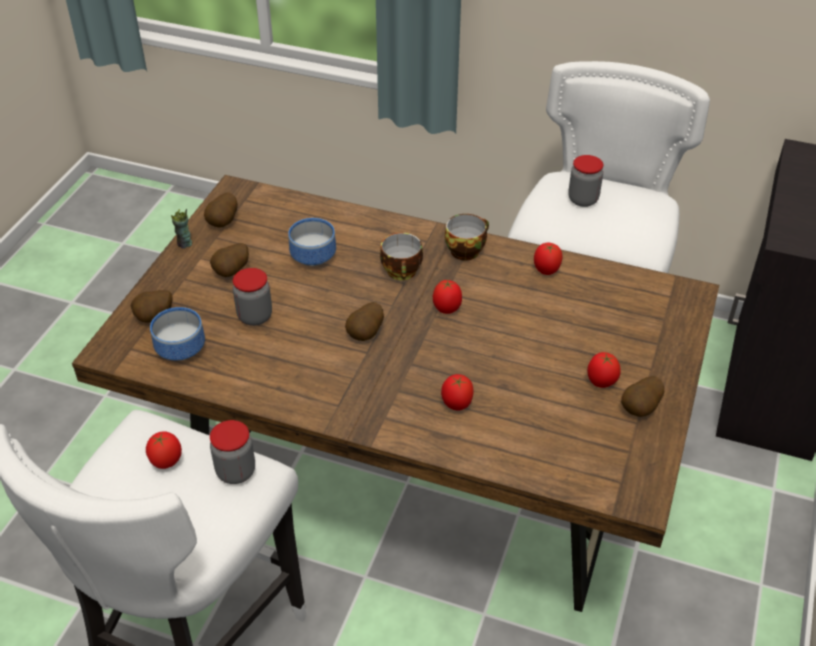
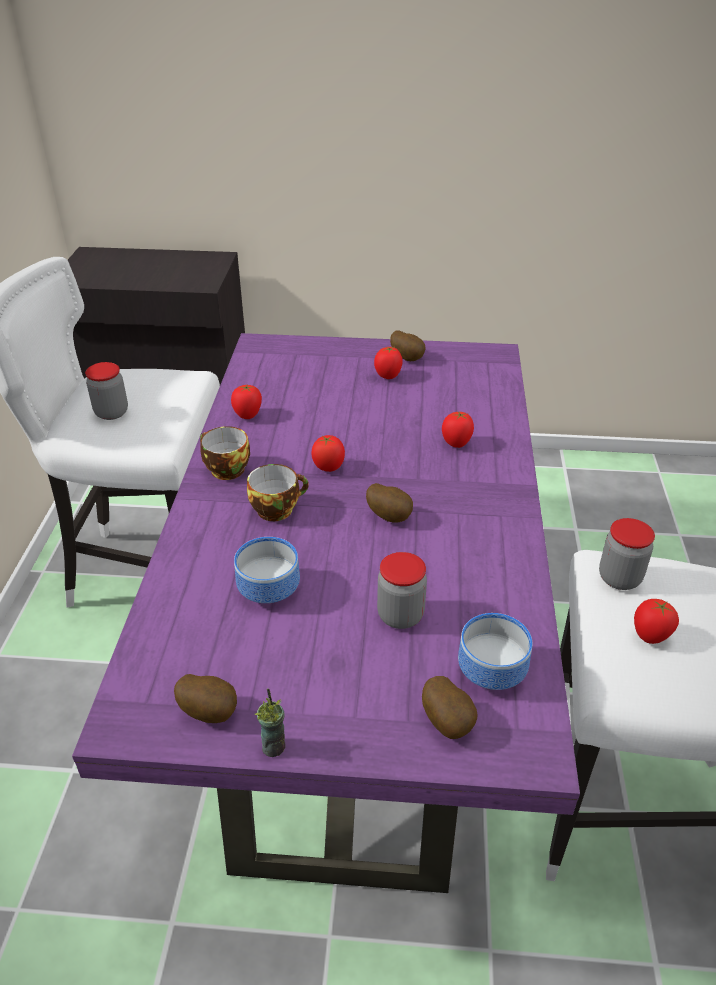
camera: 105 degrees left, 5 degrees down
brown dining table [72,175,719,612] -> purple dining table [72,333,580,893]
potato [210,243,249,277] -> none

